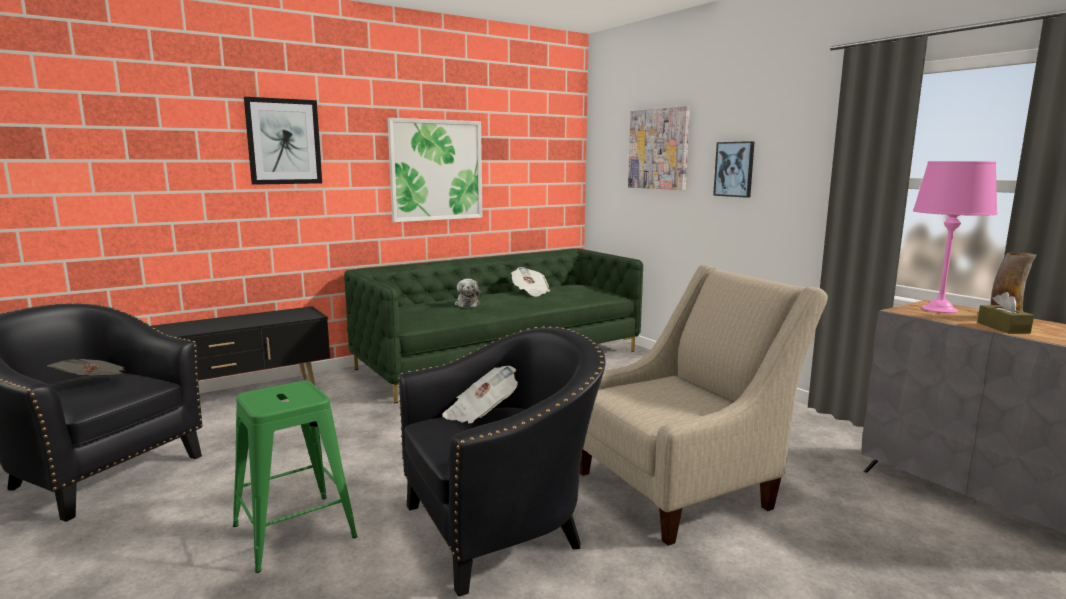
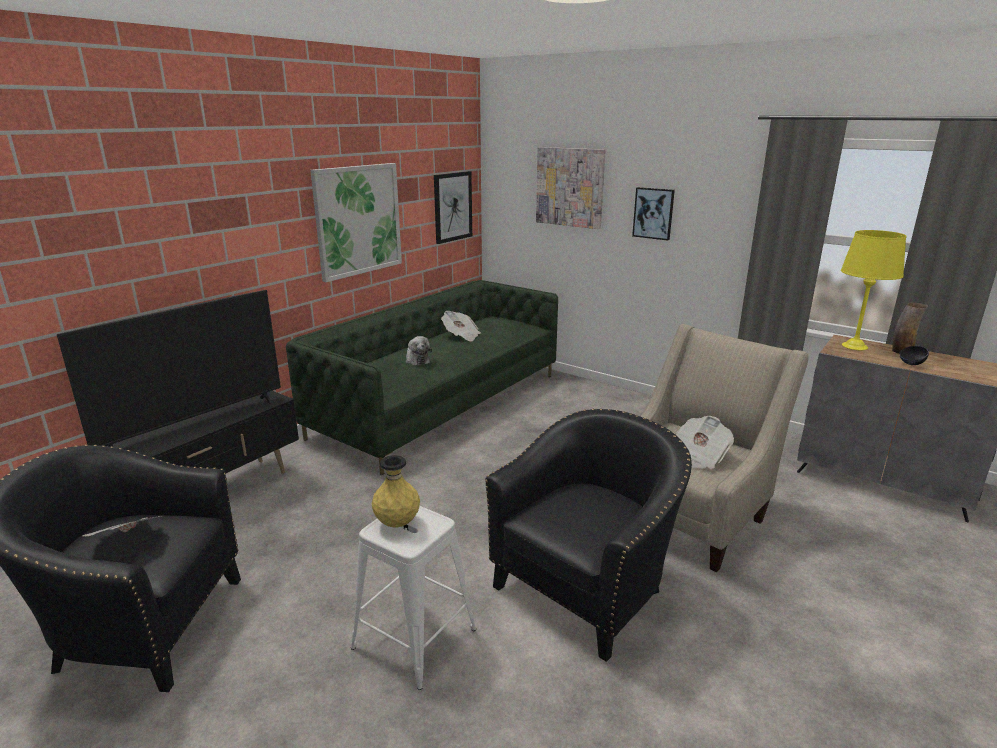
camera: 20 degrees left, 10 degrees up
green stool [233,381,357,573] -> white stool [351,506,476,690]
picture [244,97,322,185] -> picture moved to [434,171,472,244]
newspaper [442,366,518,424] -> newspaper moved to [675,416,734,469]
pink table lamp [913,161,997,313] -> yellow table lamp [841,230,906,350]
brown tissue box [977,292,1034,334] -> black bowl [899,346,929,365]
none -> television [57,290,281,447]
none -> yellow vase [372,455,420,528]

